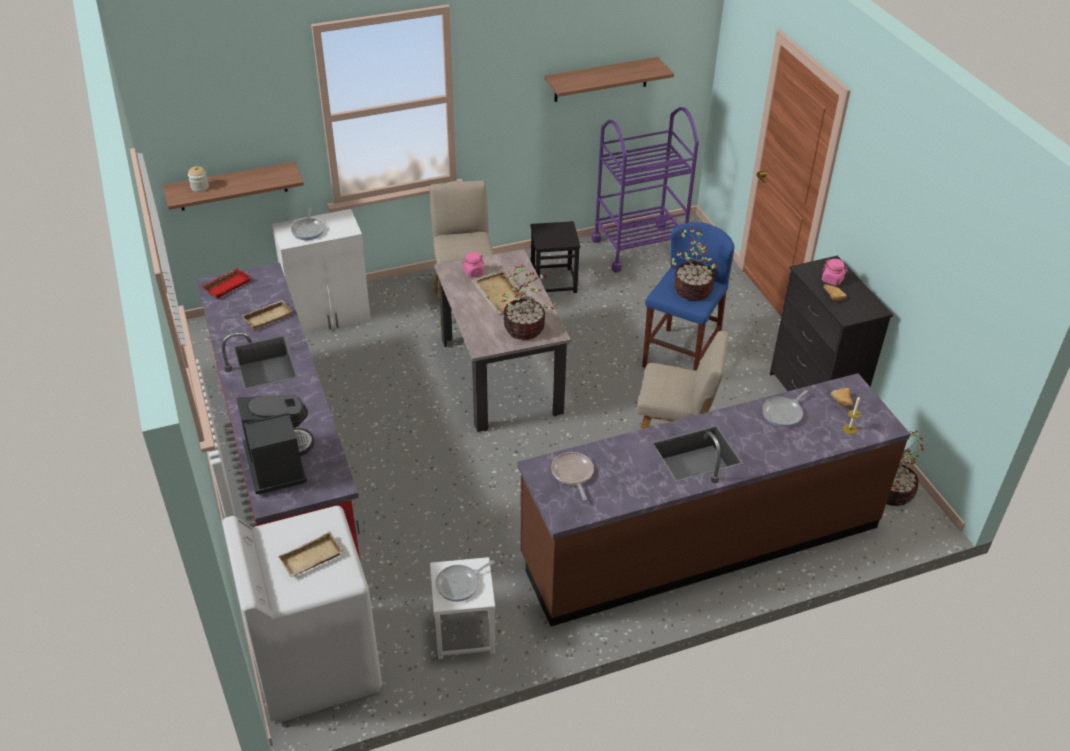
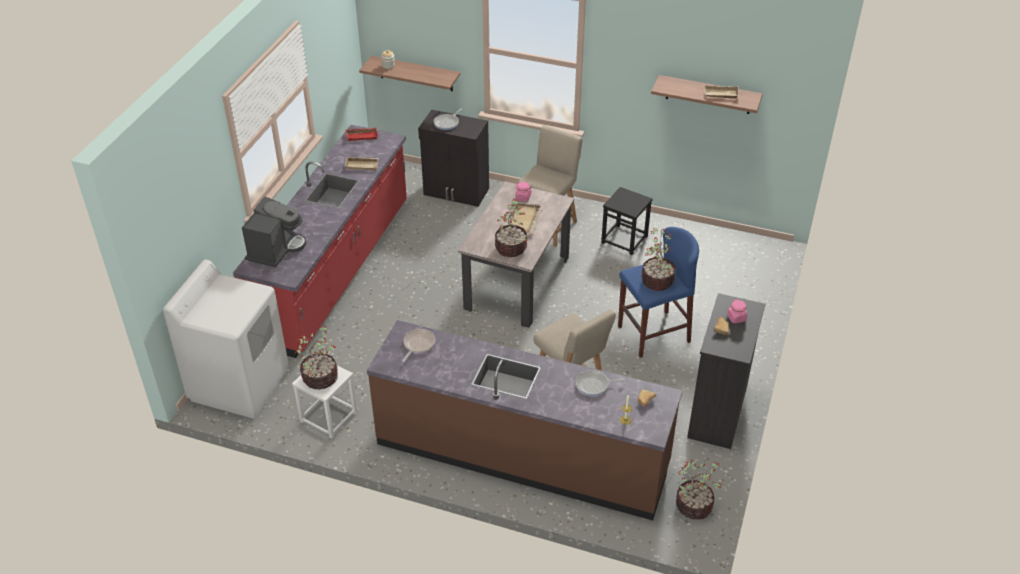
camera: 40 degrees right, 0 degrees up
white cabinet [272,209,371,334] -> black cabinet [418,110,489,207]
beige tray [278,531,343,577] -> beige tray moved to [704,85,739,99]
frying pan [435,560,494,602] -> potted plant [295,325,338,390]
purple cart [591,107,699,272] -> none

